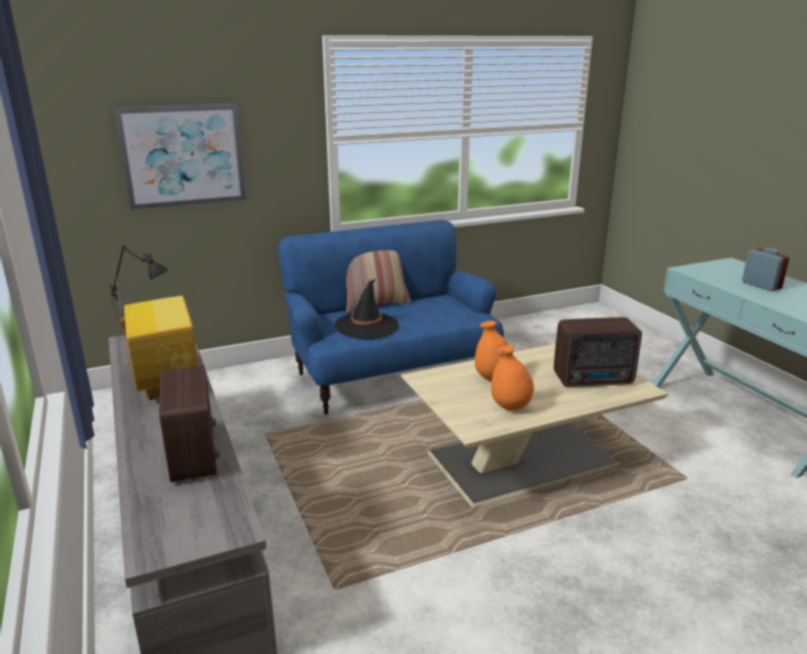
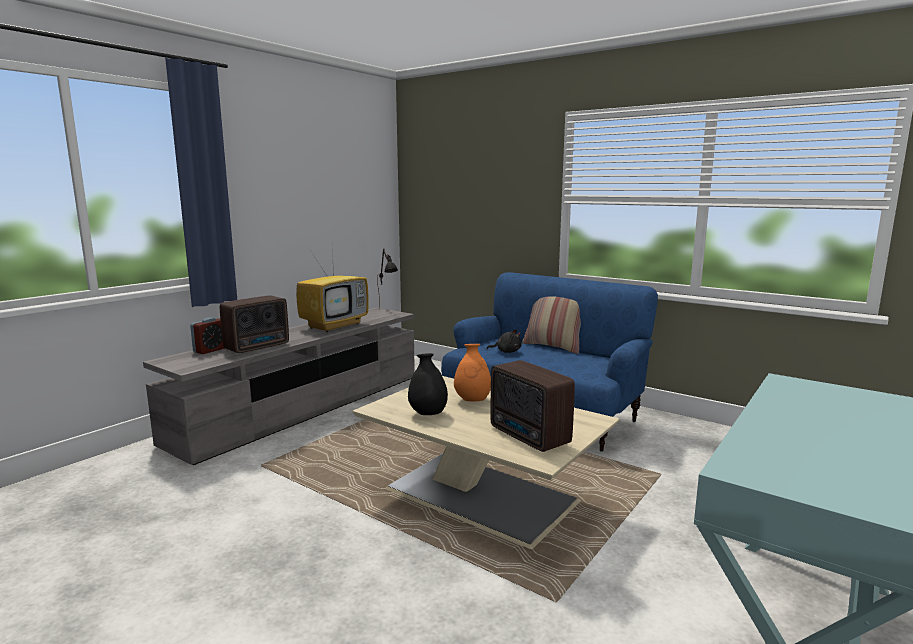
camera: 60 degrees right, 10 degrees down
picture [114,103,246,210] -> none
black hat [335,279,399,339] -> black plush toy [487,329,522,353]
orange vase [491,345,534,411] -> black vase [408,353,448,415]
alarm clock [742,248,789,291] -> alarm clock moved to [190,318,225,354]

